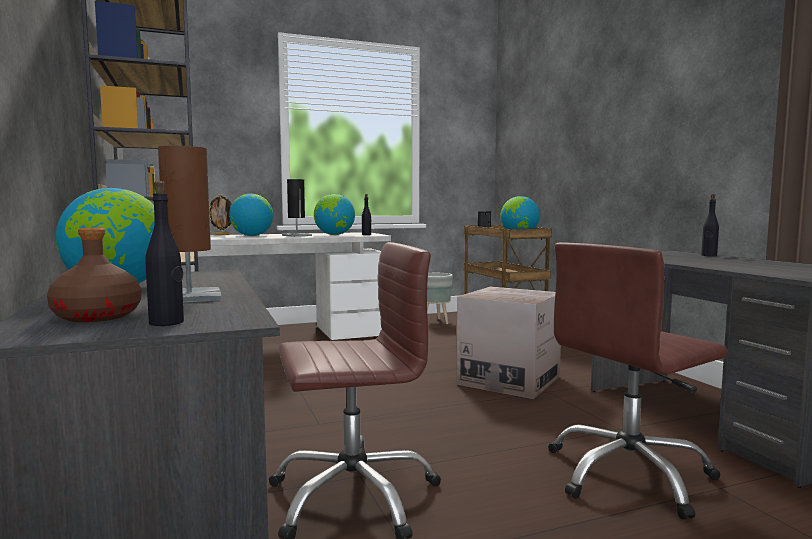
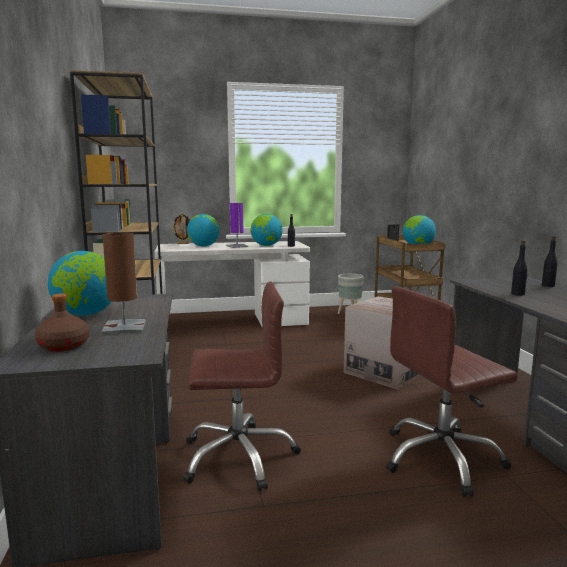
camera: 10 degrees right, 5 degrees up
black bottle [145,181,184,326] -> black bottle moved to [511,240,528,296]
black table lamp [282,179,312,237] -> purple table lamp [226,203,248,248]

